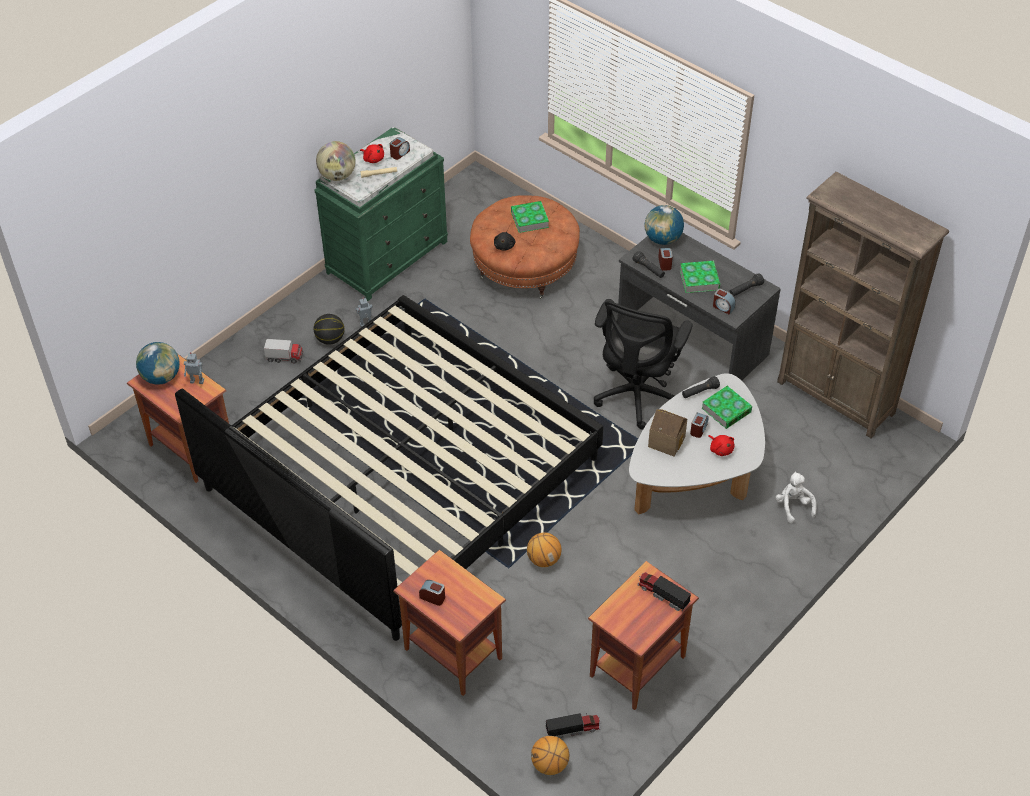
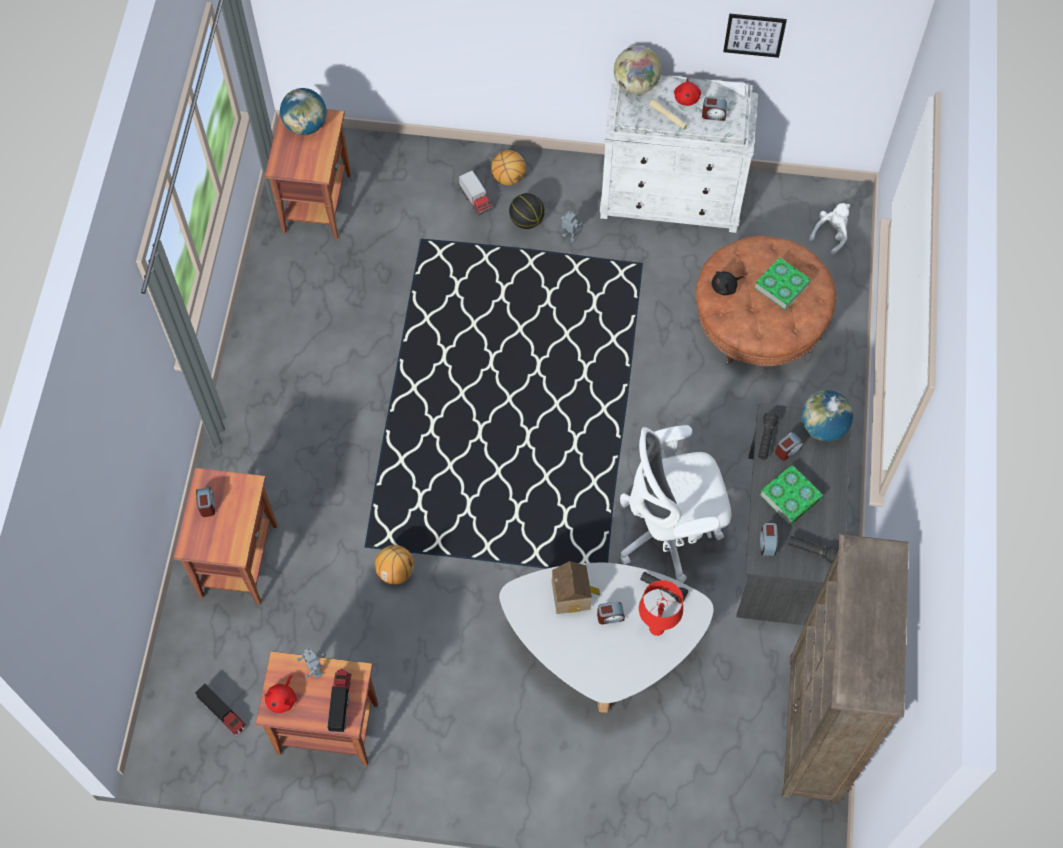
camera: 55 degrees right, 15 degrees up
bed [175,295,604,641] -> none
toy robot [184,352,204,384] -> toy robot moved to [297,649,326,679]
green dresser [315,127,448,301] -> white dresser [600,75,758,233]
basketball [531,736,569,775] -> basketball moved to [491,150,526,185]
black office chair [594,299,693,429] -> white office chair [620,425,732,583]
book [702,386,752,429] -> red table lamp [639,580,683,636]
red plush toy [708,435,735,456] -> red plush toy moved to [264,675,297,713]
white plush toy [776,472,816,523] -> white plush toy moved to [809,203,850,255]
none -> picture [723,14,787,58]

